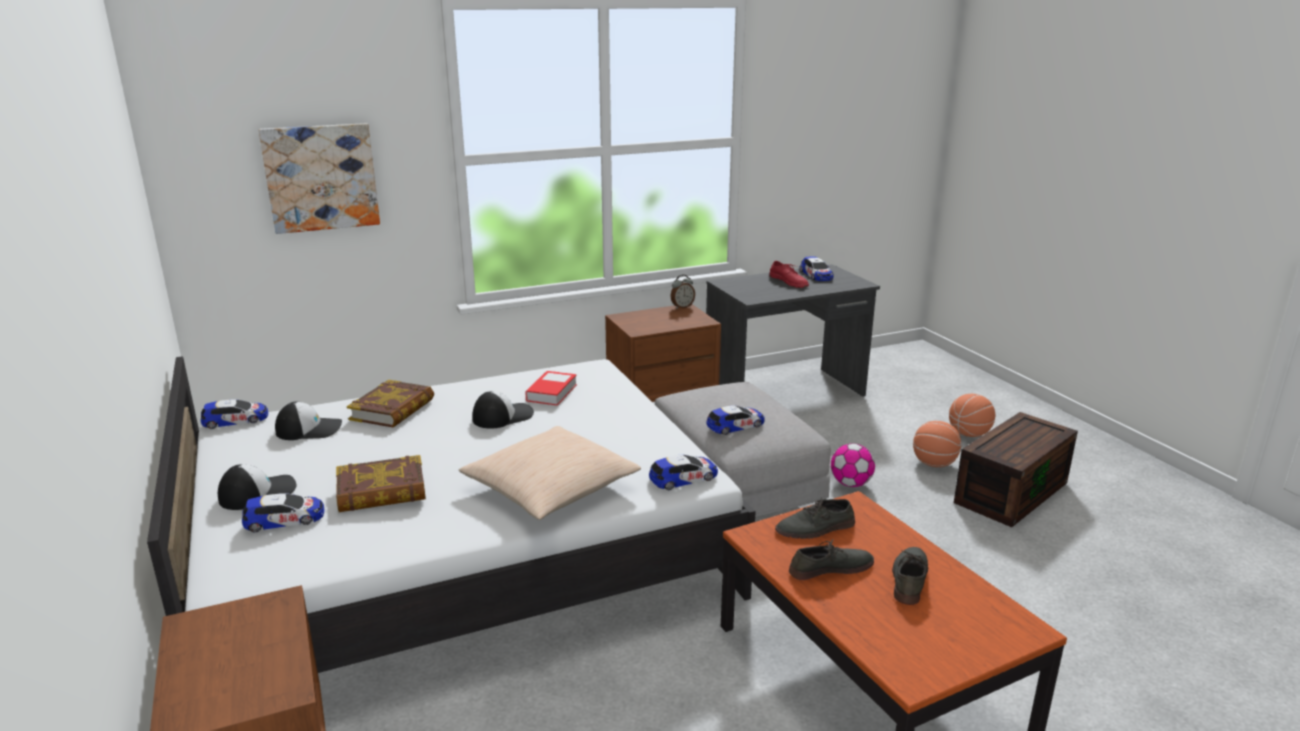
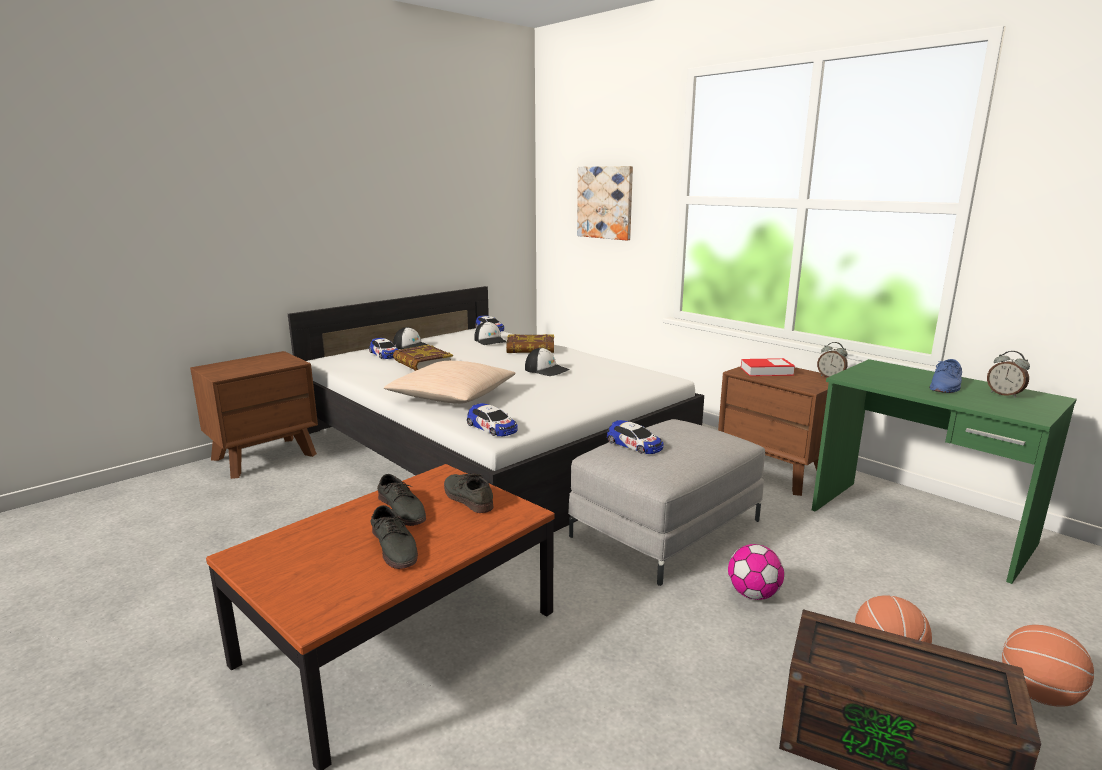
camera: 70 degrees right, 5 degrees down
book [525,371,577,406] -> book moved to [741,358,795,376]
grey desk [706,264,880,397] -> green desk [812,359,1077,584]
red shoe [769,261,809,288] -> blue shoe [929,359,962,393]
toy car [800,256,834,281] -> alarm clock [987,351,1030,398]
grey shoe [892,547,929,605] -> grey shoe turned 60 degrees clockwise [371,505,418,569]

